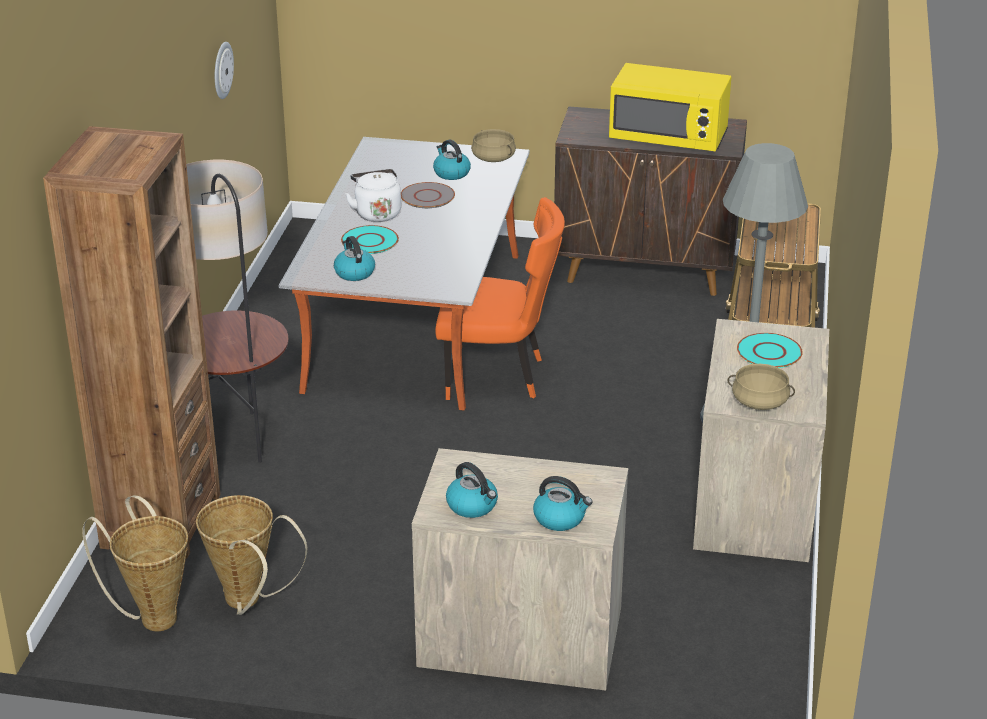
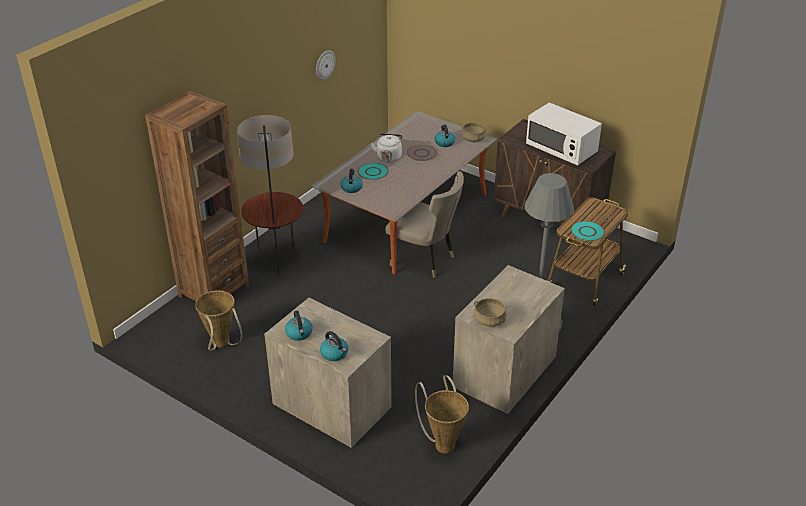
camera: 25 degrees right, 5 degrees up
basket [82,495,188,632] -> basket moved to [415,375,469,454]
orange chair [435,197,565,400] -> beige chair [386,171,464,278]
yellow microwave [609,63,731,151] -> white microwave [526,103,602,165]
turquoise plate [737,333,803,368] -> turquoise plate moved to [571,221,605,241]

